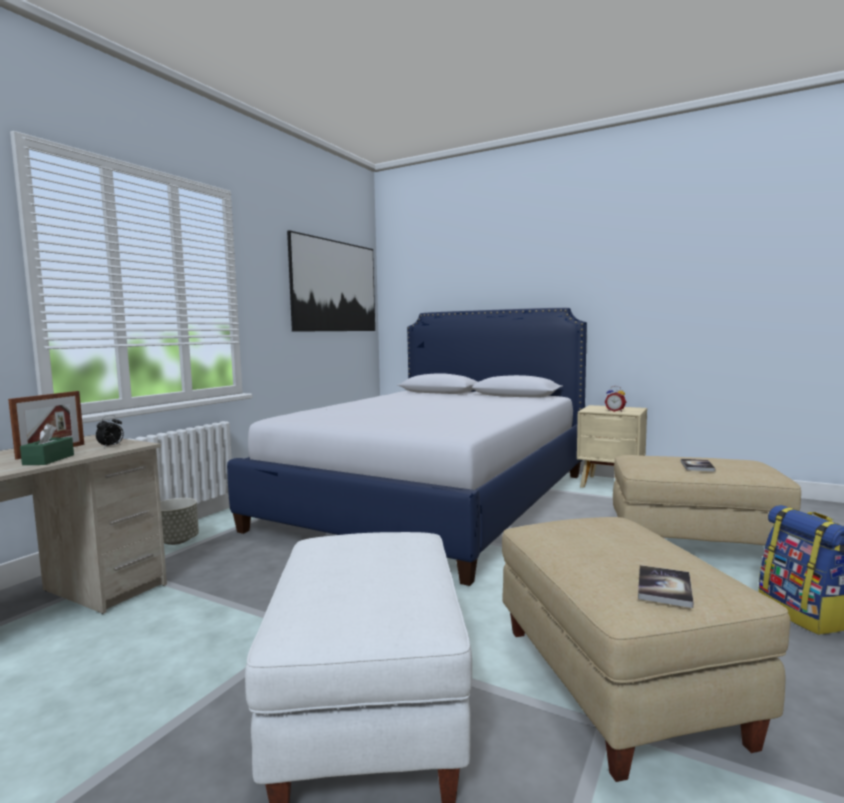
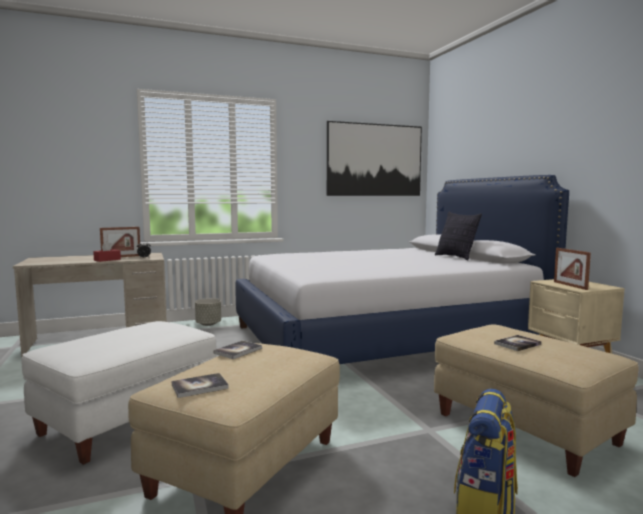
camera: 40 degrees right, 0 degrees up
green tissue box [20,423,74,465] -> red tissue box [93,241,121,262]
alarm clock [605,386,626,412] -> picture frame [554,248,591,290]
none -> book [213,341,262,359]
none -> pillow [435,212,482,260]

